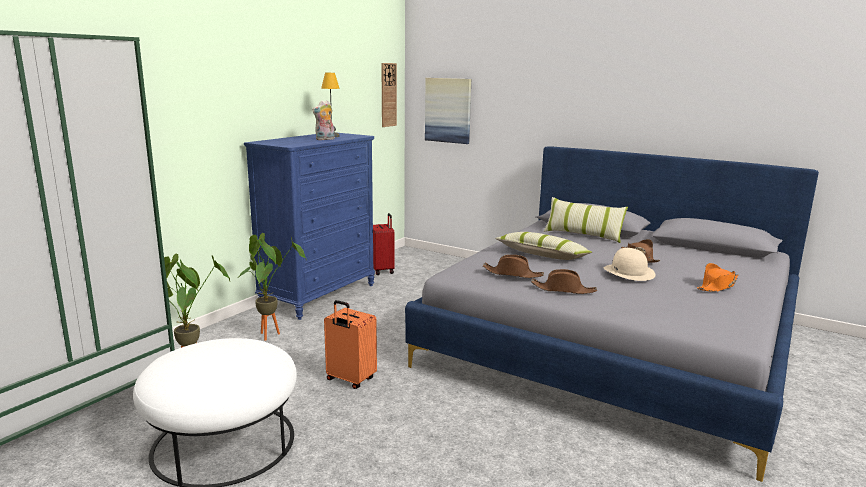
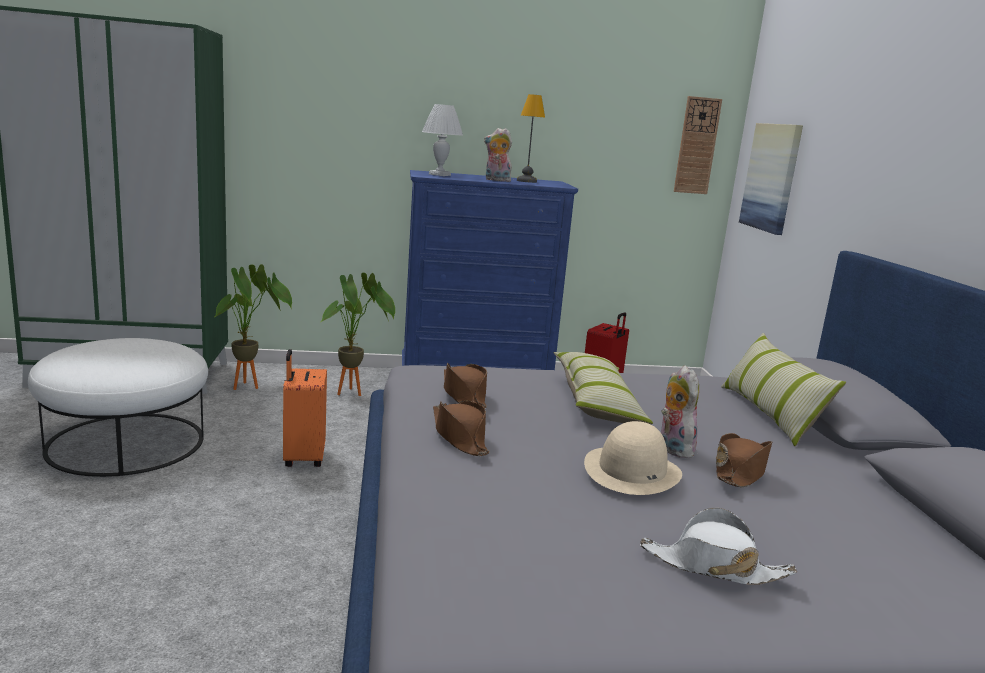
camera: 50 degrees right, 0 degrees up
orange hat [697,263,739,292] -> white hat [640,508,797,585]
none -> white table lamp [422,104,463,176]
none -> plush toy [661,365,699,459]

